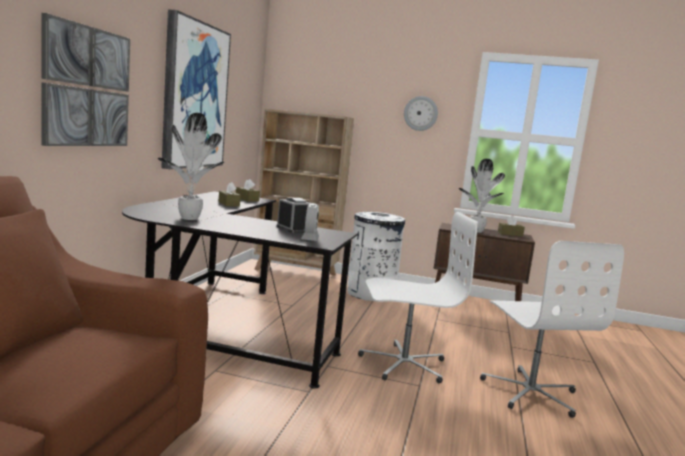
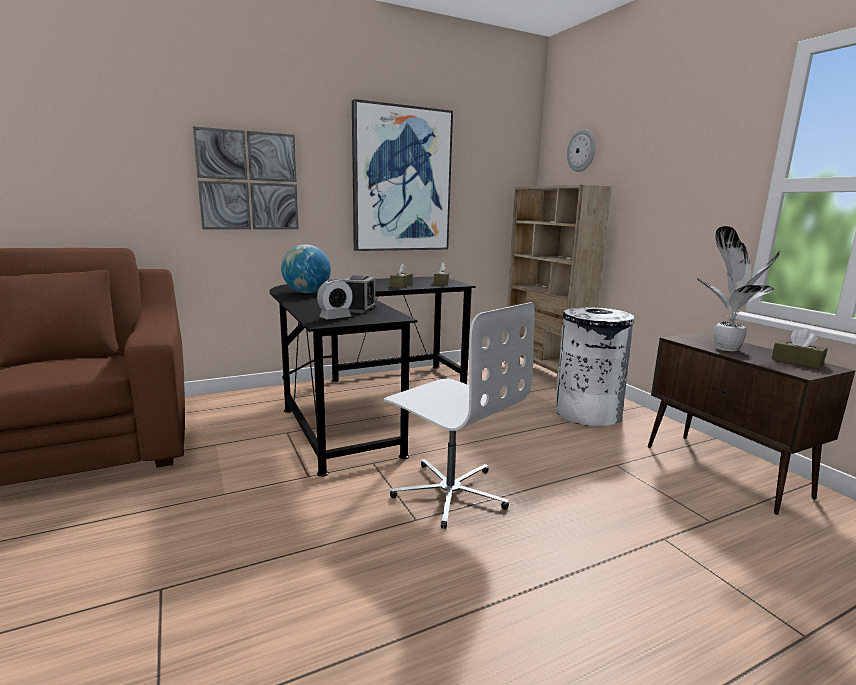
camera: 50 degrees right, 5 degrees up
potted plant [158,113,224,220] -> globe [281,244,331,293]
wall clock [404,96,438,131] -> wall clock moved to [567,129,596,172]
white office chair [480,241,624,418] -> none

